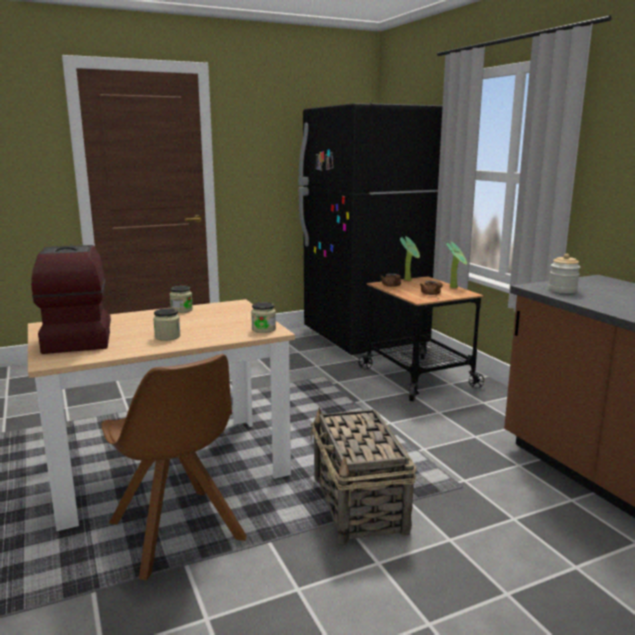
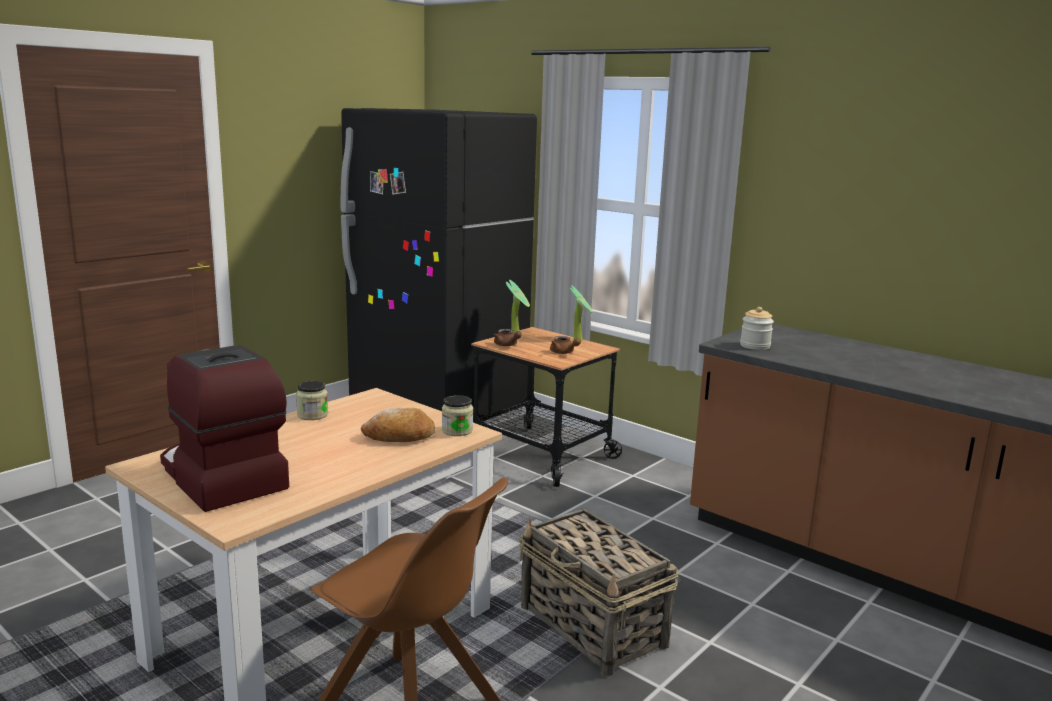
camera: 25 degrees left, 0 degrees up
jar [153,308,181,341] -> none
none -> bread [361,408,435,442]

